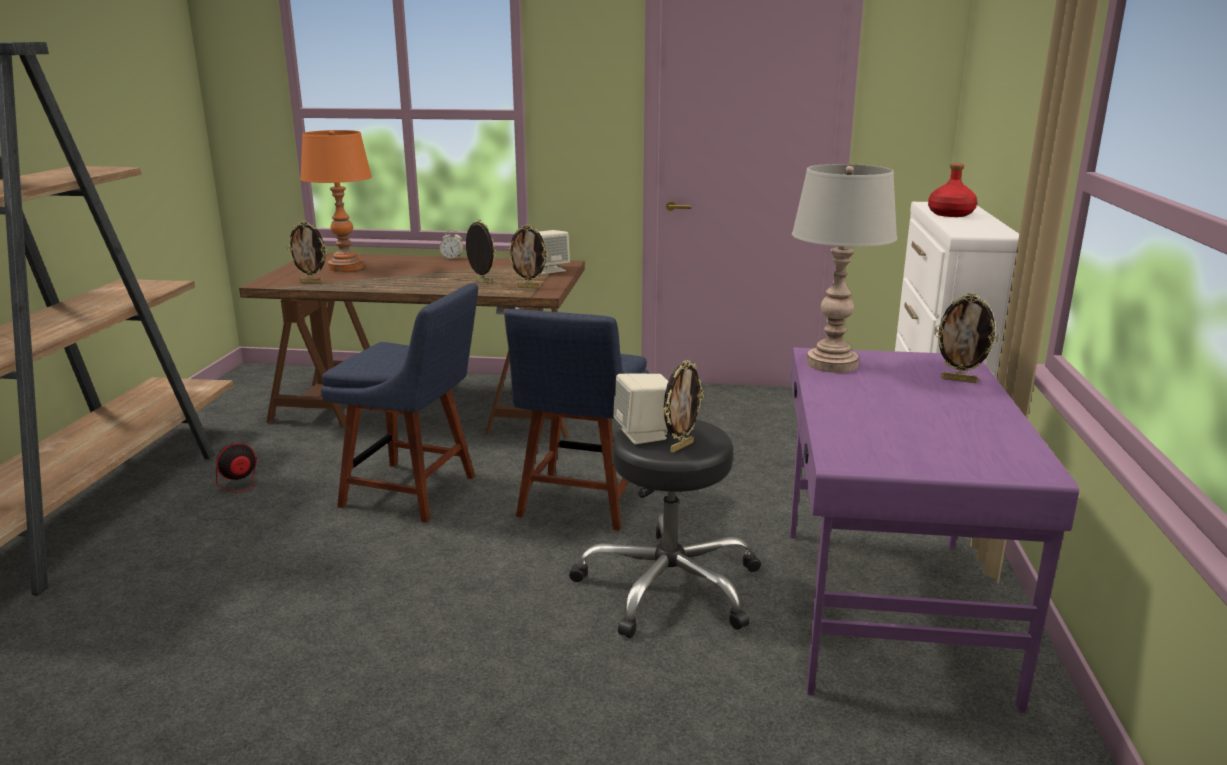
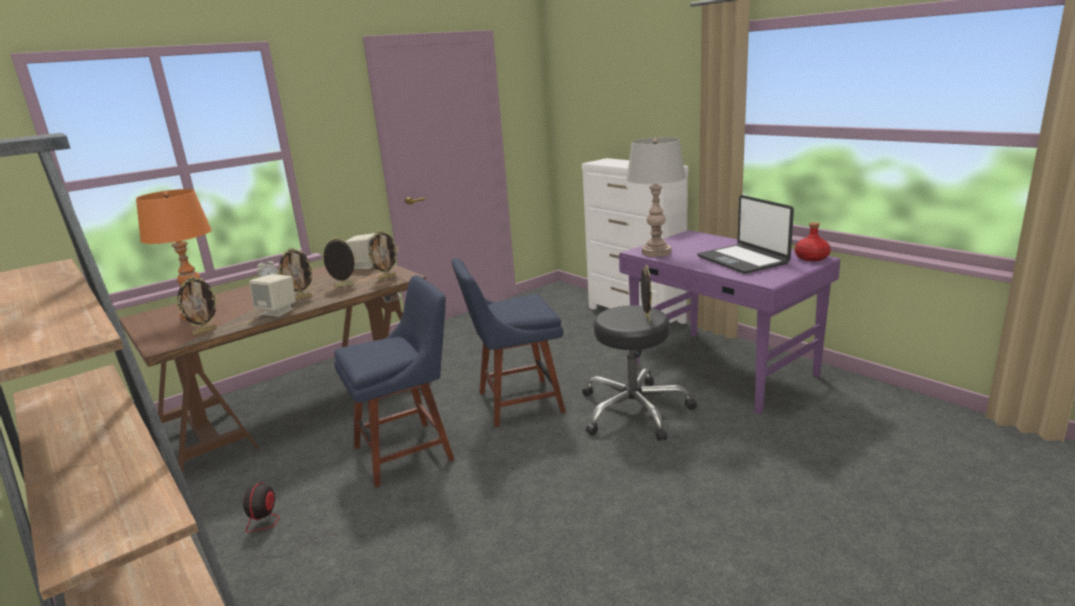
camera: 45 degrees left, 0 degrees up
blue chair [504,309,649,531] -> blue chair turned 105 degrees clockwise [452,258,566,427]
beige speaker [613,374,668,444] -> beige speaker moved to [249,274,296,317]
red bottle [928,163,977,217] -> red bottle moved to [795,222,831,261]
picture frame [934,293,999,383] -> picture frame moved to [277,248,314,299]
none -> laptop [697,195,794,274]

